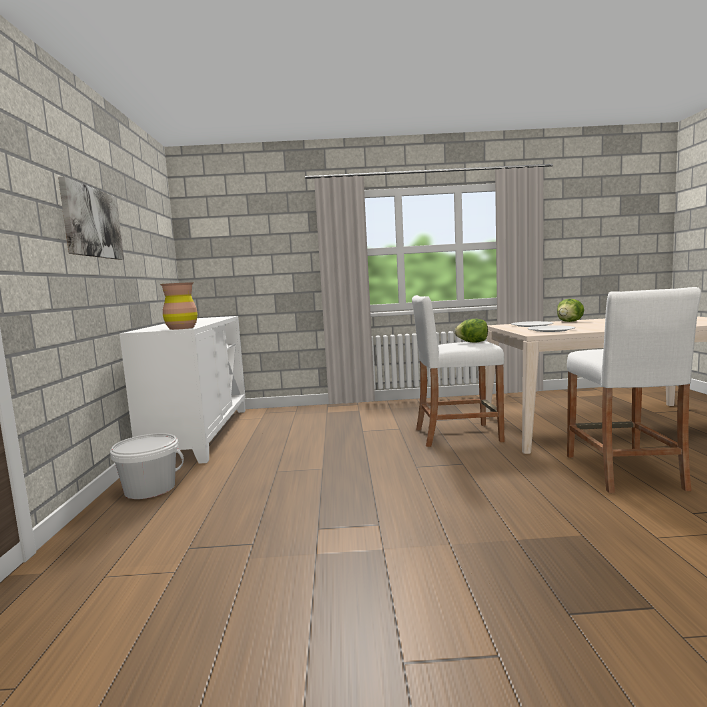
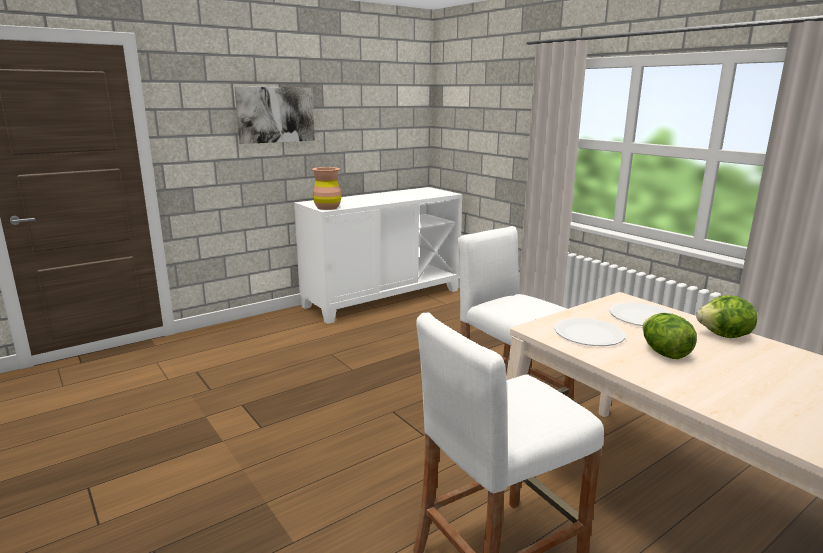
camera: 55 degrees right, 10 degrees up
white bucket [110,433,184,499] -> none
lettuce [455,319,488,343] -> lettuce moved to [643,313,697,359]

